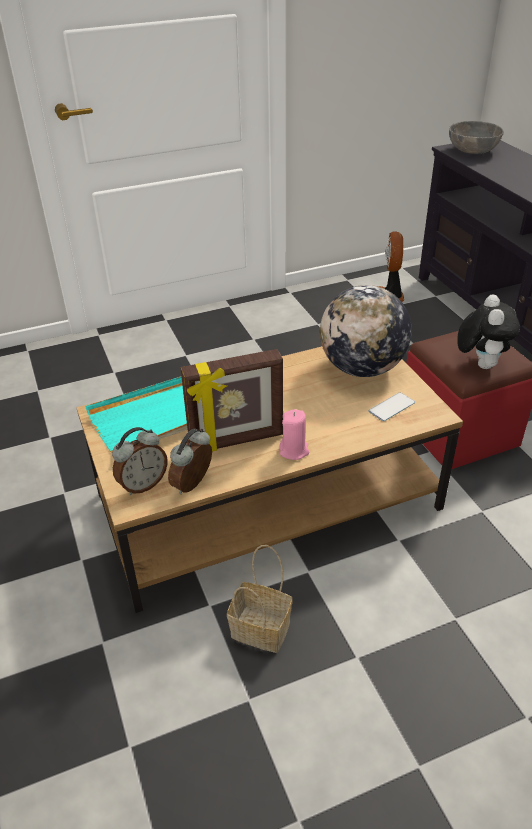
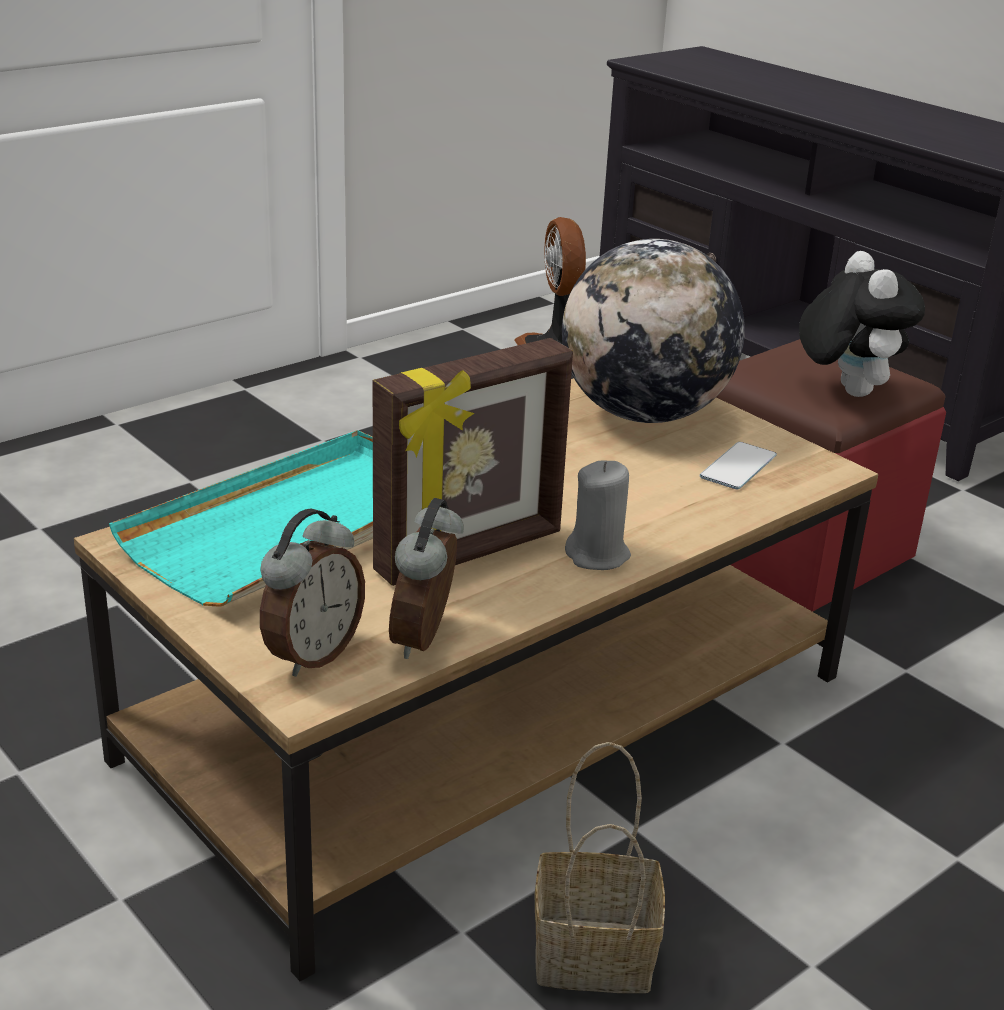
camera: 20 degrees left, 10 degrees down
pink candle [279,409,310,460] -> grey candle [565,460,631,570]
grey bowl [449,121,504,154] -> none

